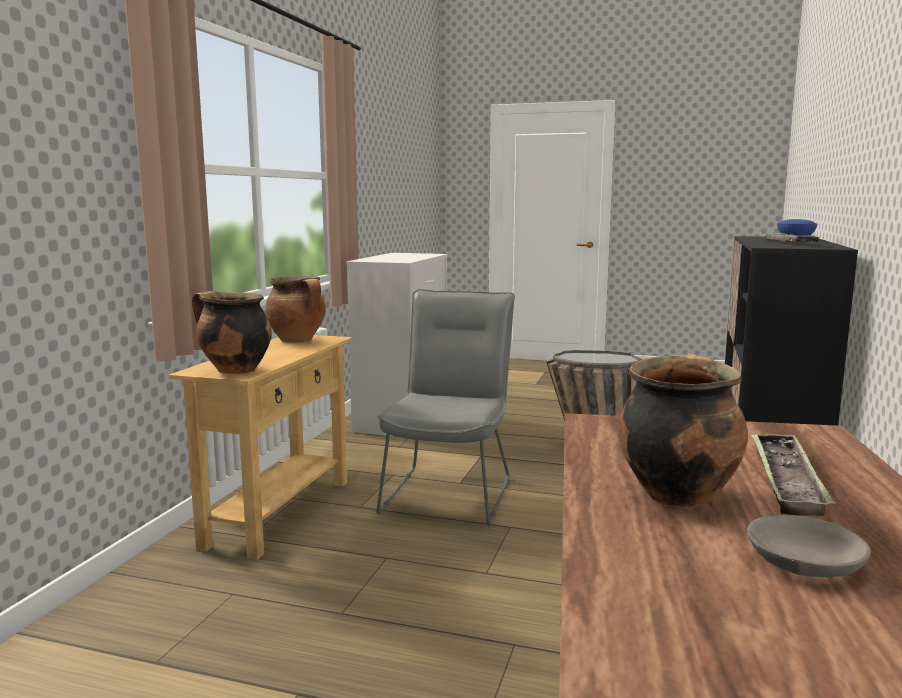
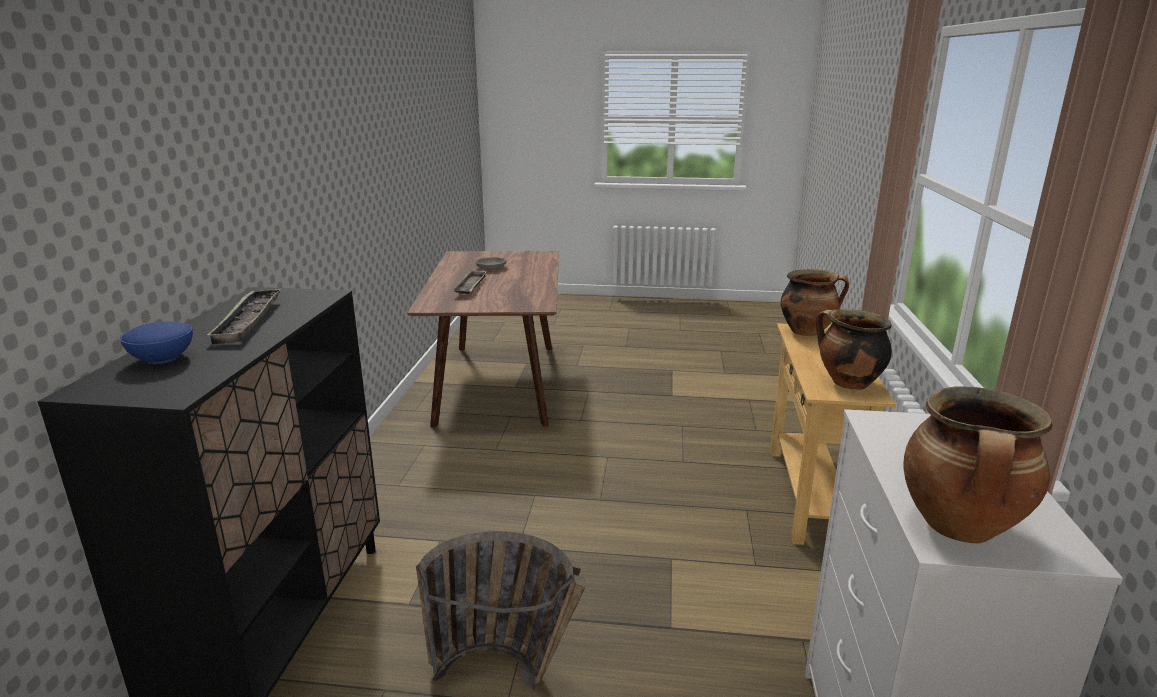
camera: 170 degrees right, 10 degrees up
grey chair [377,289,515,526] -> none
cooking pot [618,354,748,507] -> cooking pot moved to [904,387,1053,544]

